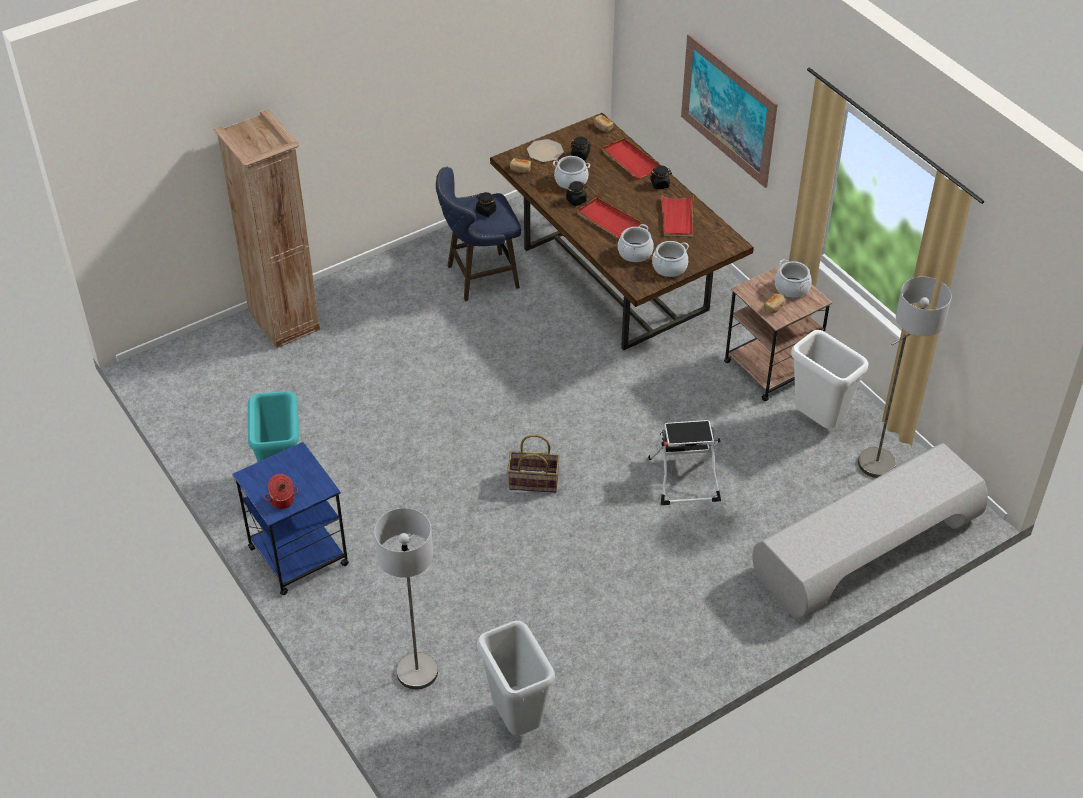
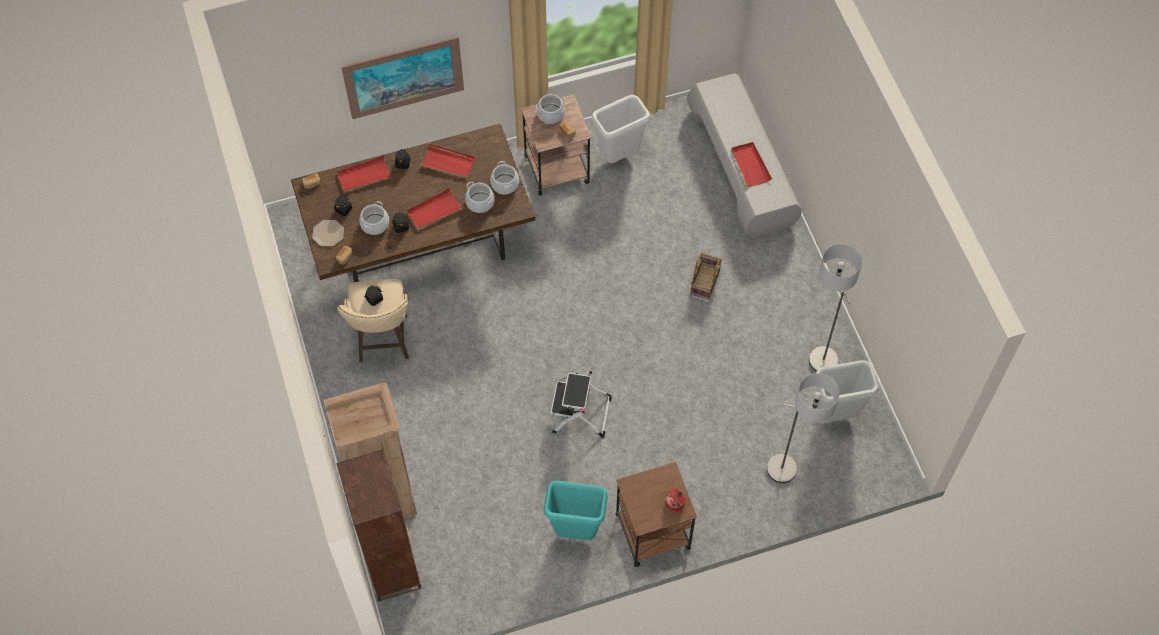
camera: 75 degrees left, 15 degrees up
blue cart [232,442,349,595] -> brown cart [616,462,697,567]
blue stool [436,167,521,301] -> beige stool [337,279,409,363]
basket [507,435,560,493] -> basket moved to [690,253,722,300]
step ladder [648,420,721,505] -> step ladder moved to [551,371,612,438]
grey floor lamp [858,277,952,478] -> grey floor lamp moved to [809,244,862,371]
none -> brown bookcase [337,450,421,601]
none -> red tray [731,142,772,187]

